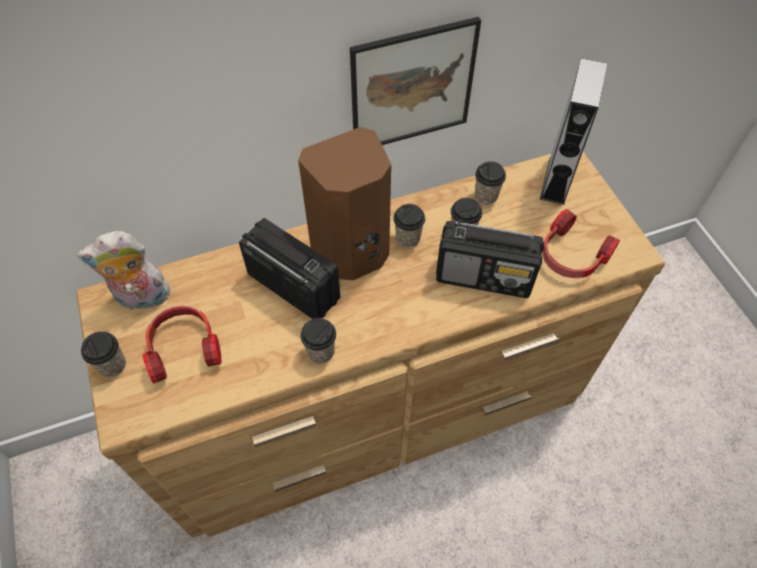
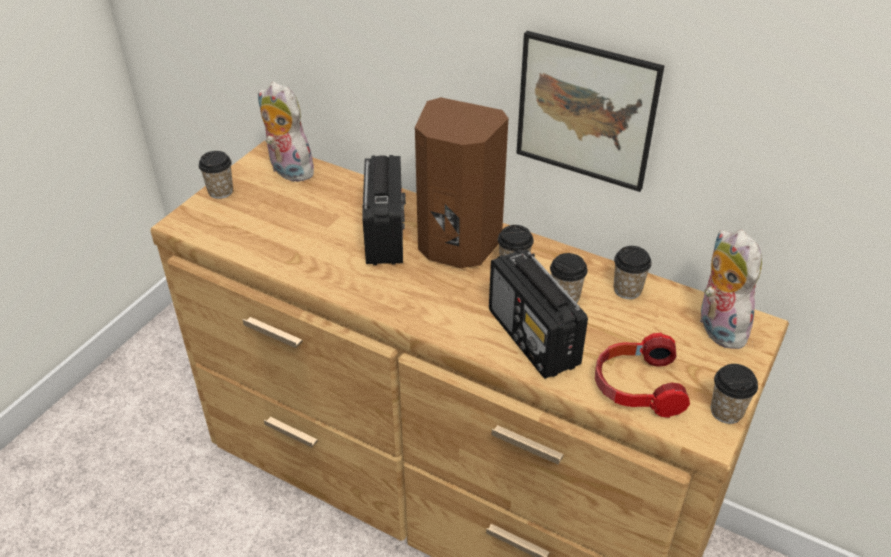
camera: 50 degrees right, 15 degrees down
headphones [143,306,221,383] -> none
cup [300,318,336,363] -> cup moved to [711,364,758,424]
grey speaker [540,58,607,205] -> plush toy [700,229,762,349]

